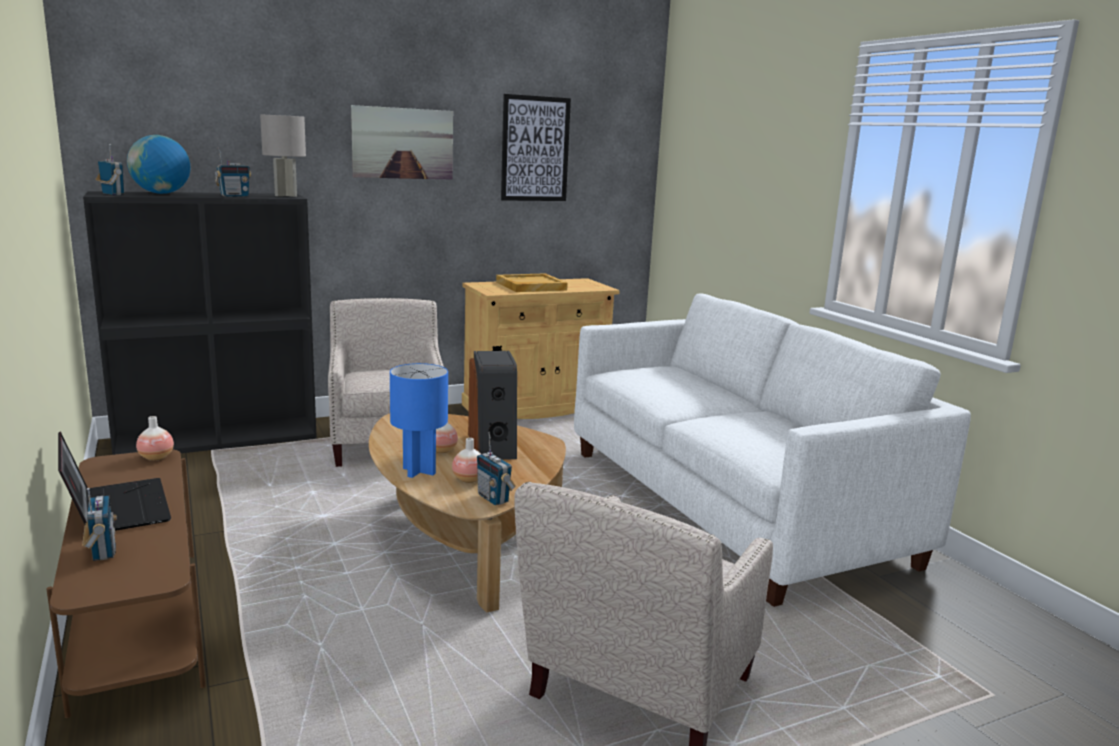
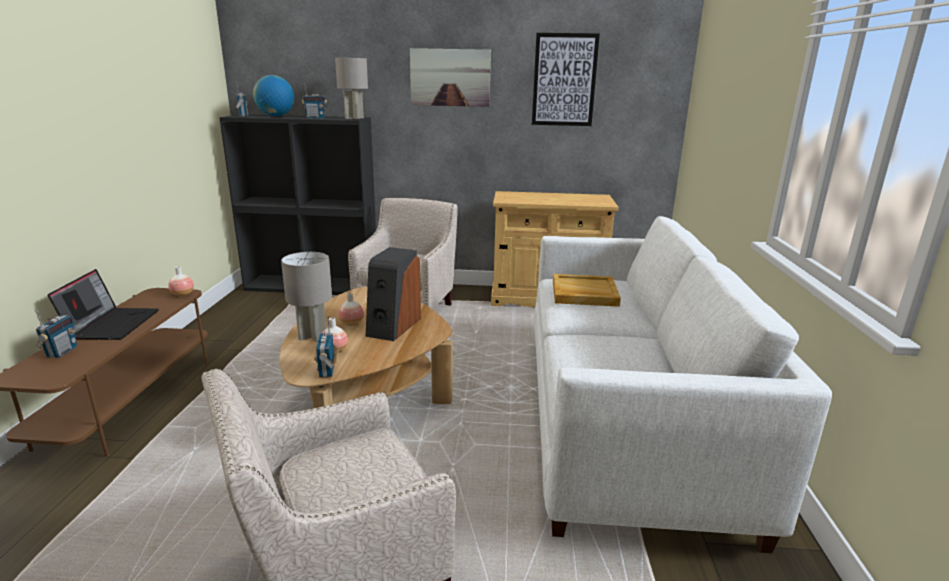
camera: 30 degrees right, 5 degrees up
blue table lamp [390,363,448,478] -> grey table lamp [281,252,332,342]
beige tray [496,273,568,292] -> beige tray moved to [553,274,621,307]

